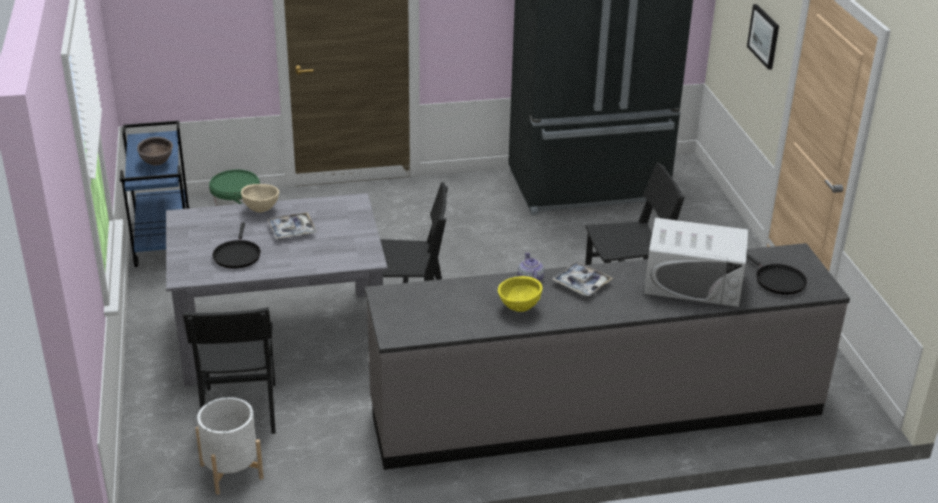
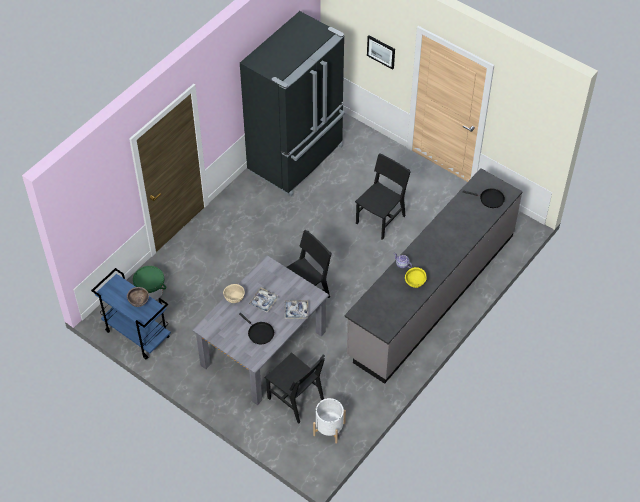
camera: 40 degrees left, 20 degrees up
tray [552,262,613,296] -> tray moved to [285,300,308,319]
white microwave [644,218,748,307] -> none

